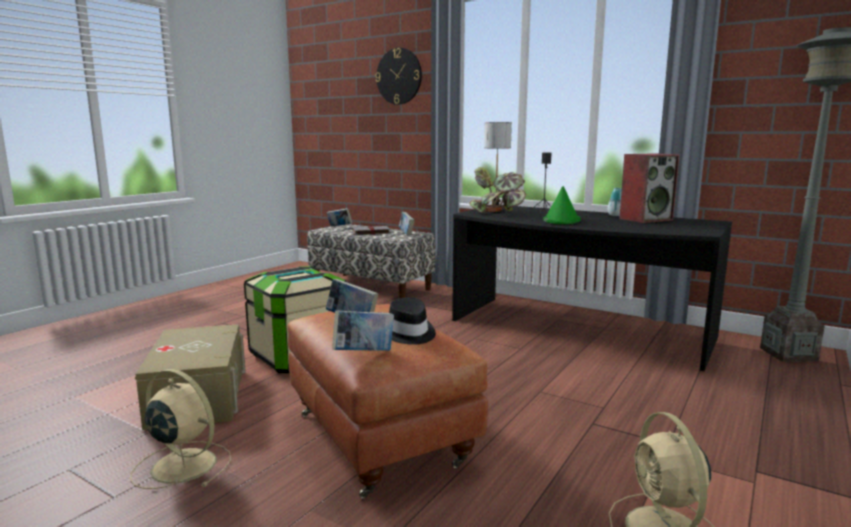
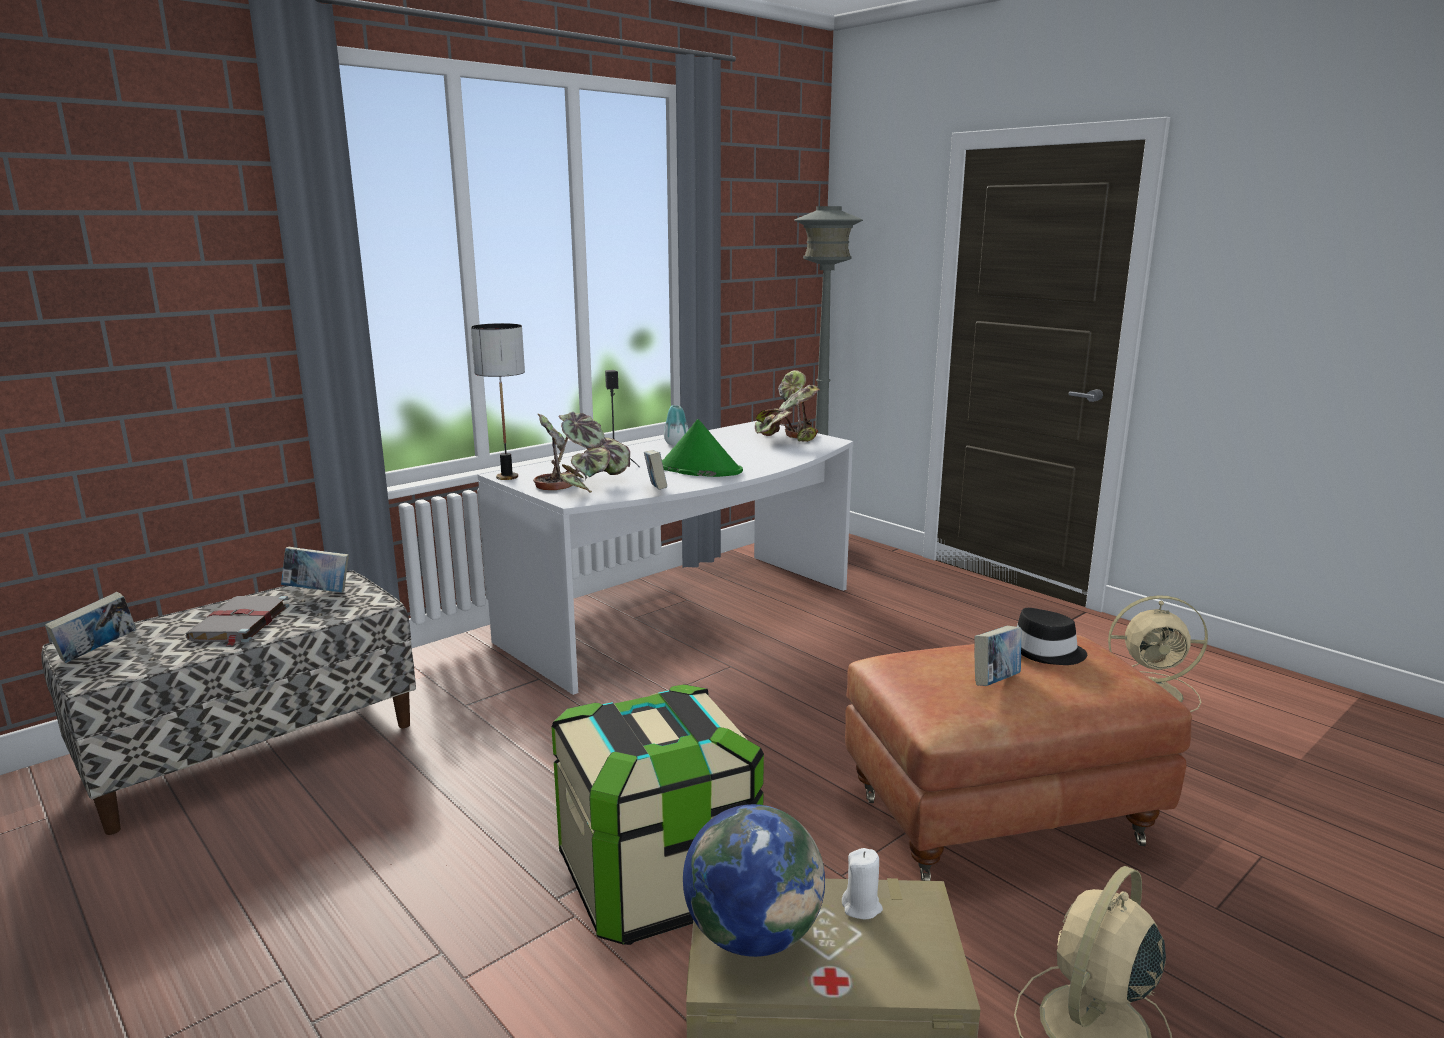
camera: 75 degrees left, 5 degrees up
book [332,310,394,351] -> book moved to [644,450,667,490]
wall clock [375,48,422,105] -> none
black desk [452,205,732,371] -> white desk [478,421,853,695]
speaker [619,153,680,223] -> none
none -> globe [683,804,825,957]
none -> potted plant [755,370,820,442]
none -> white candle [842,848,883,919]

